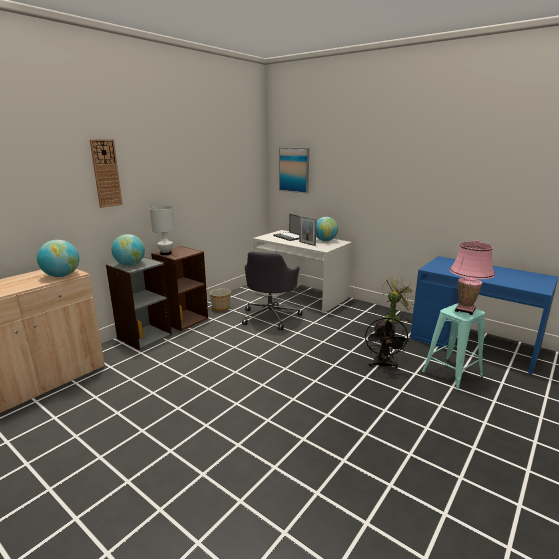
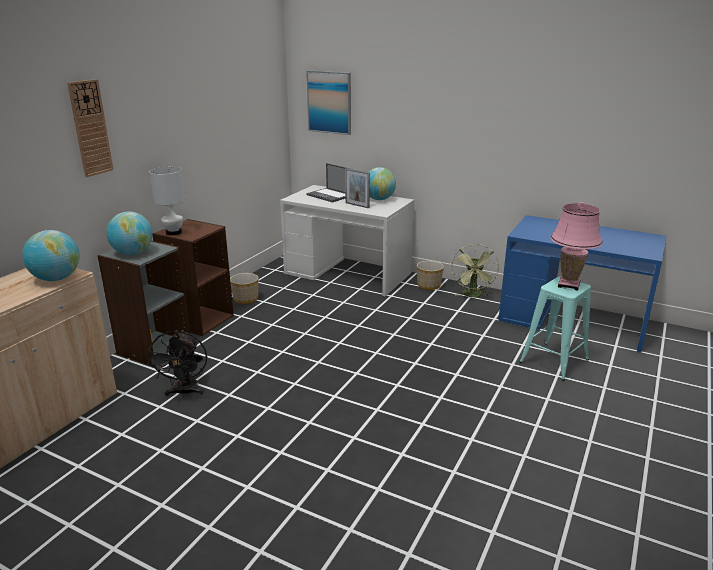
camera: 10 degrees left, 5 degrees up
grey office chair [242,251,302,330] -> none
black fan [365,317,409,368] -> black fan moved to [147,330,207,397]
green fan [378,277,416,322] -> green fan turned 150 degrees clockwise [452,244,499,297]
none -> planter [417,261,444,290]

